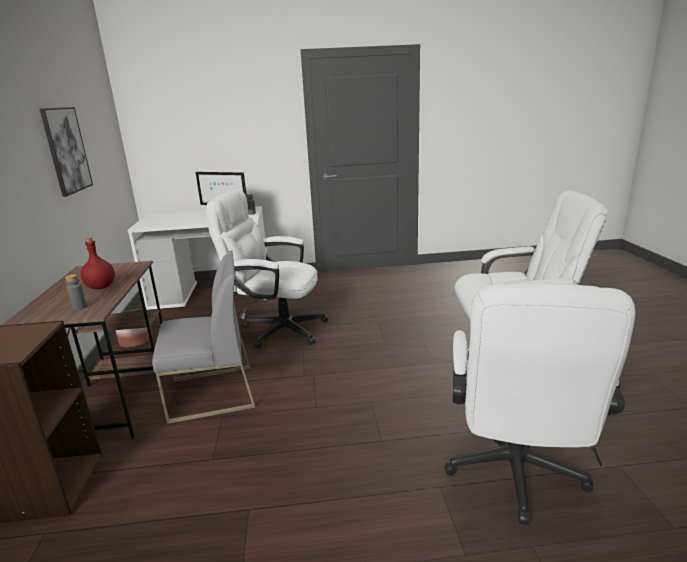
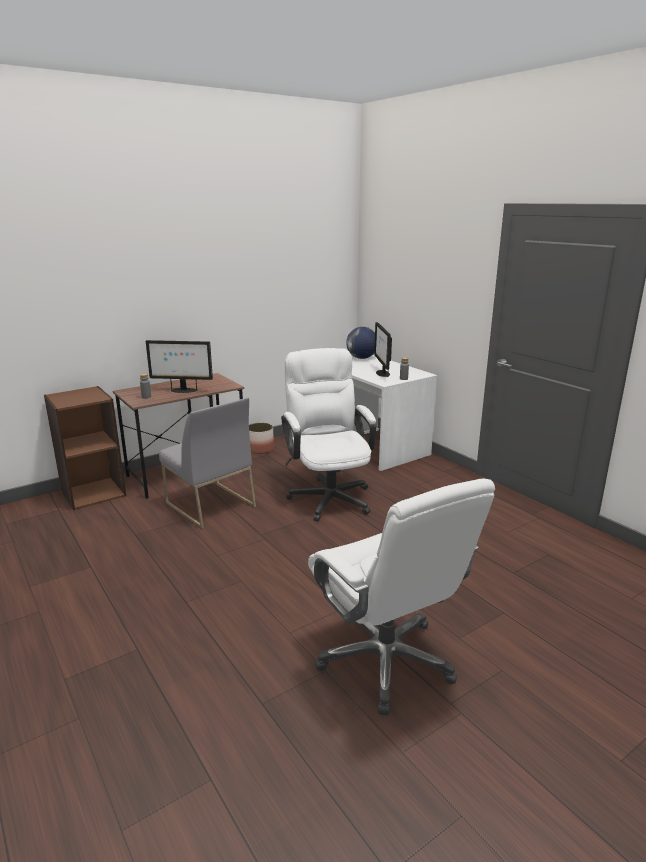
camera: 60 degrees right, 0 degrees up
picture [40,107,93,197] -> none
red bottle [81,237,115,289] -> monitor [146,340,213,393]
white office chair [444,283,636,525] -> none
none -> globe [346,327,375,359]

